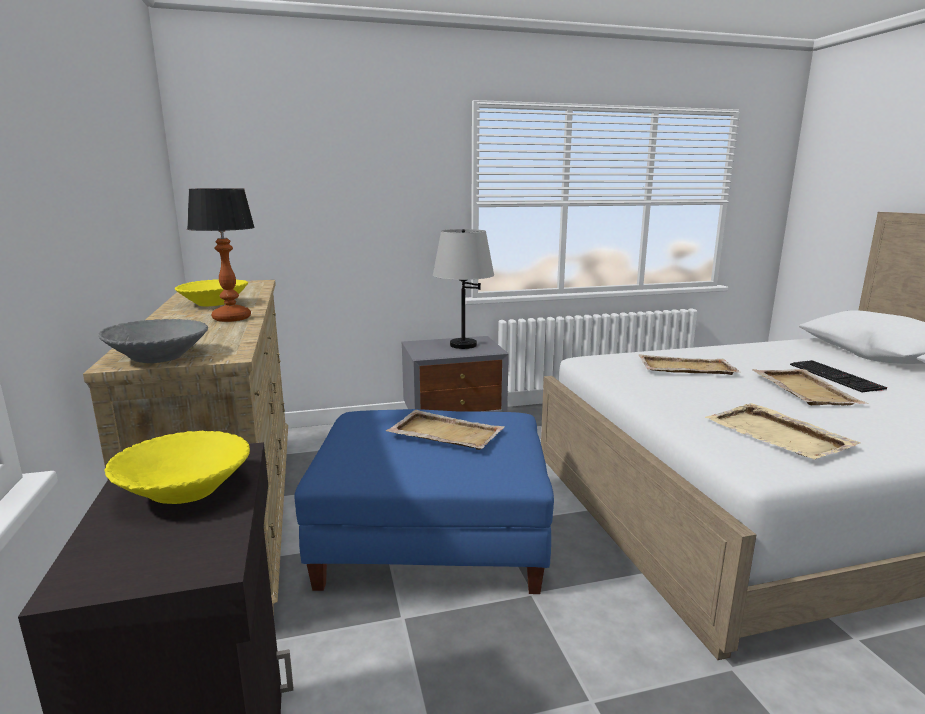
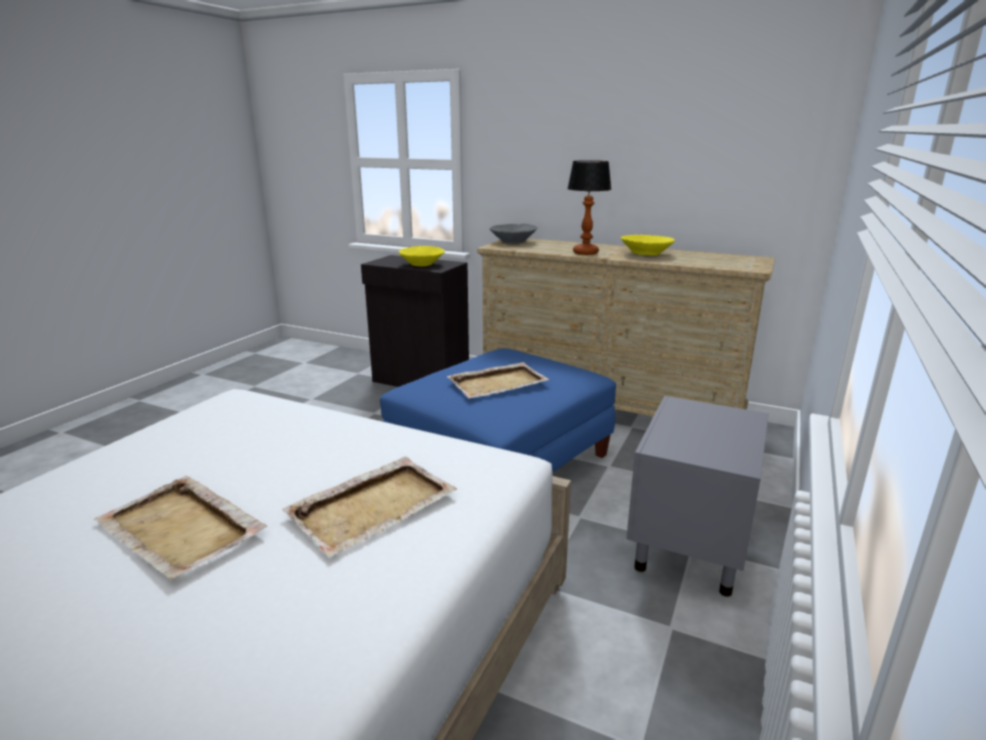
camera: 130 degrees right, 5 degrees up
grey table lamp [433,229,494,349] -> none
beige tray [705,403,861,460] -> none
keyboard [790,360,887,392] -> none

